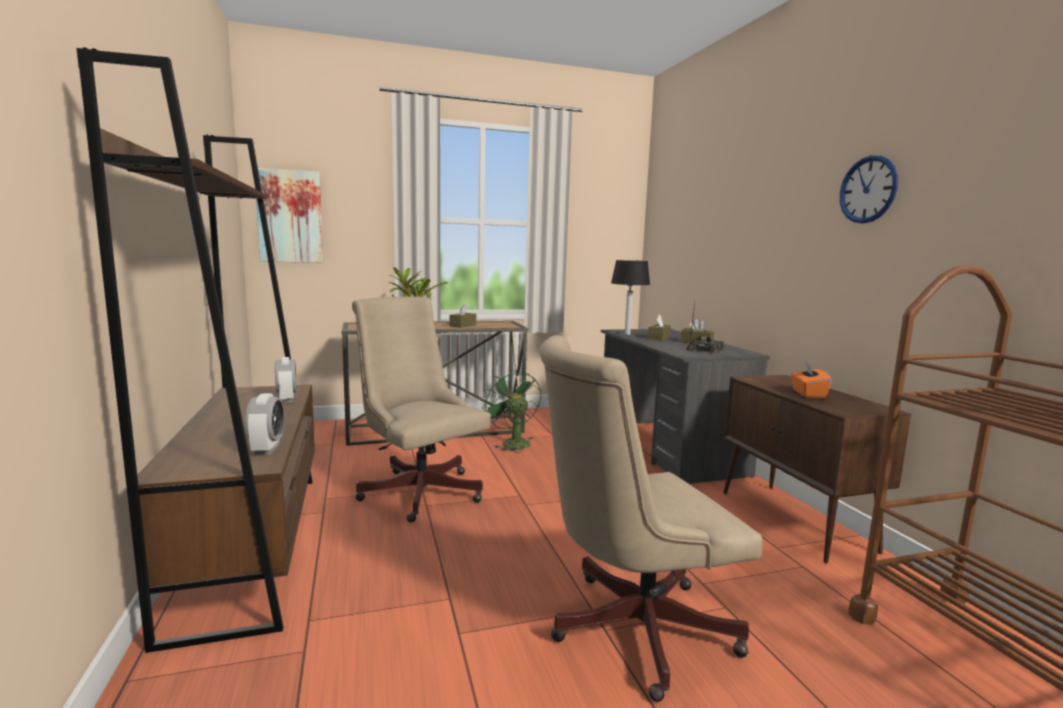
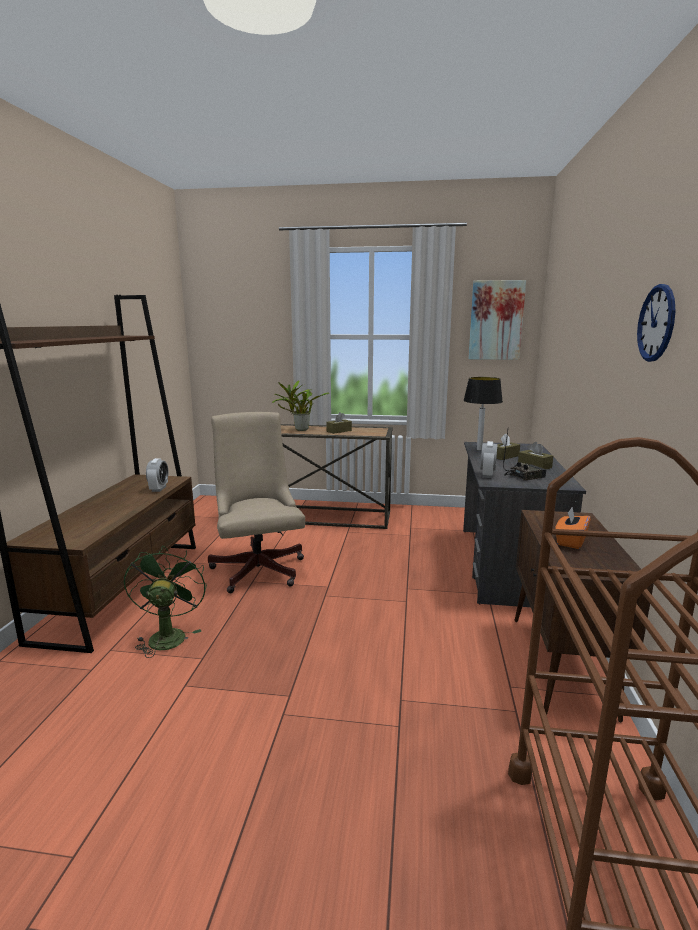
camera: 25 degrees right, 5 degrees up
alarm clock [245,393,284,454] -> alarm clock moved to [480,441,498,478]
picture [256,168,323,263] -> picture moved to [468,280,526,360]
green fan [482,369,541,453] -> green fan moved to [124,545,207,658]
beige office chair [539,335,762,702] -> none

